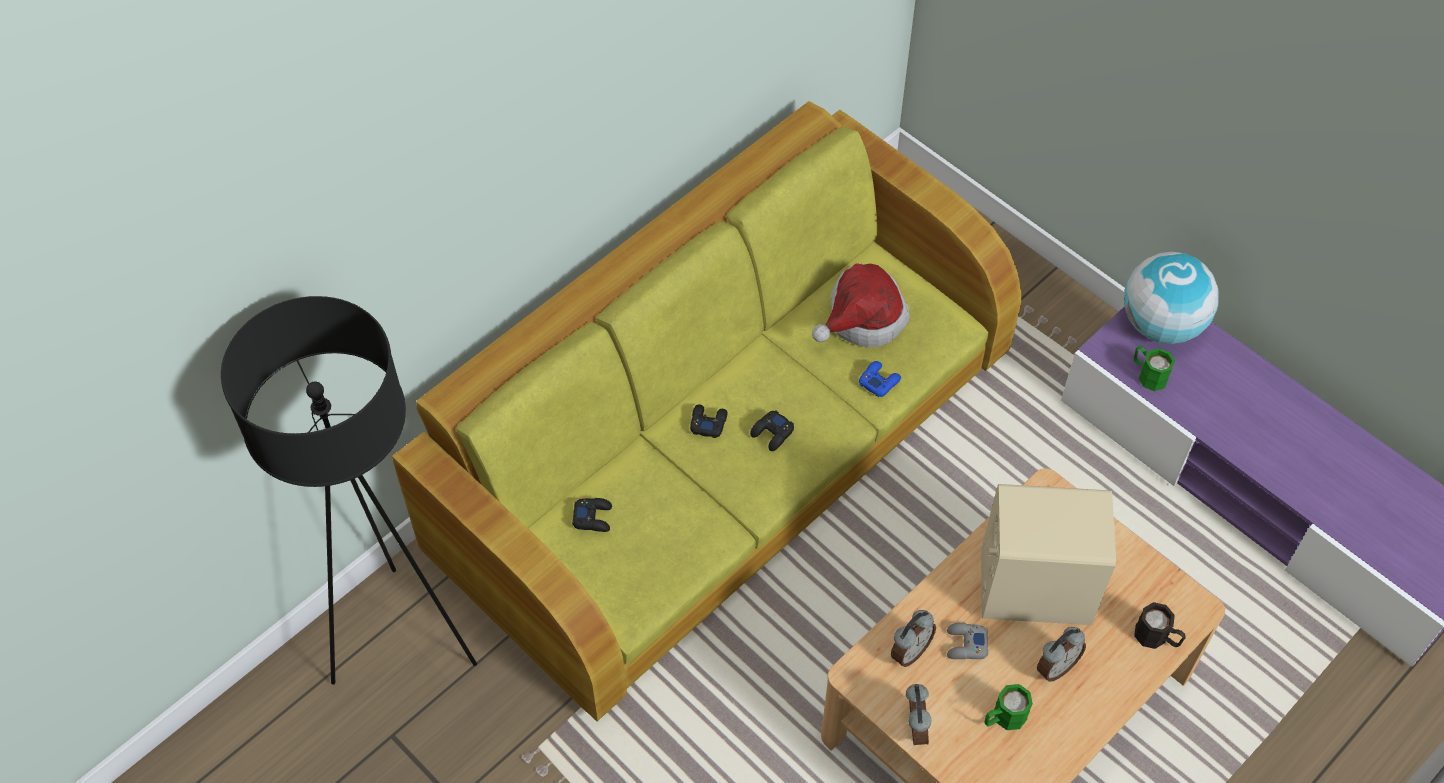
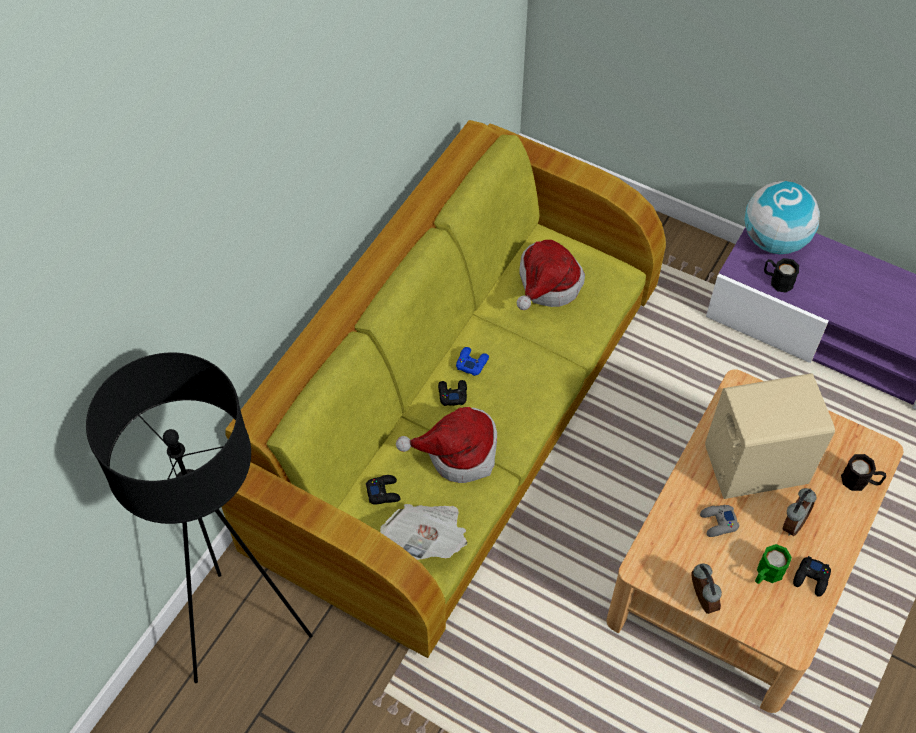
camera: 15 degrees left, 0 degrees up
black game controller [750,410,794,451] -> black game controller moved to [793,556,831,597]
blue game controller [859,361,901,397] -> blue game controller moved to [456,347,489,376]
alarm clock [891,610,936,667] -> none
green mug [1134,346,1175,391] -> black mug [764,258,799,293]
none -> newspaper [380,504,467,560]
none -> hat [396,407,497,483]

